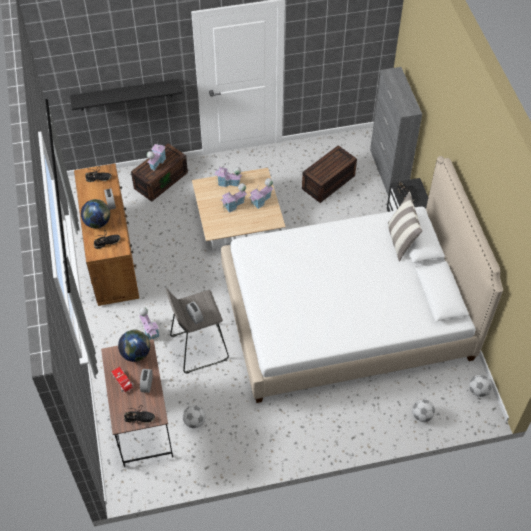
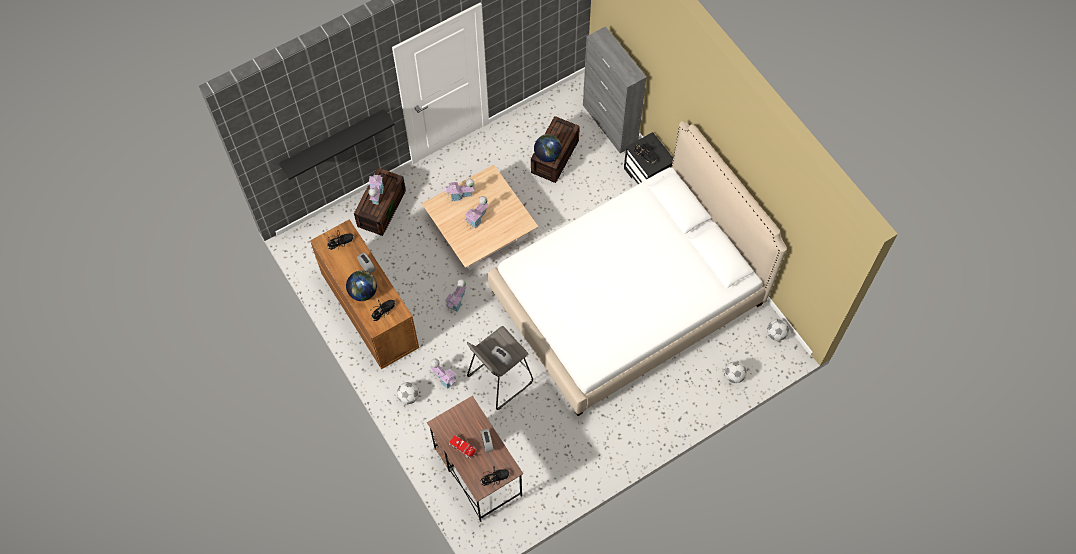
camera: 20 degrees left, 10 degrees up
globe [118,330,150,362] -> globe moved to [534,134,562,162]
football [183,405,205,428] -> football moved to [397,382,419,404]
toy house [249,178,273,209] -> toy house moved to [445,279,467,312]
pillow [388,192,422,262] -> none

